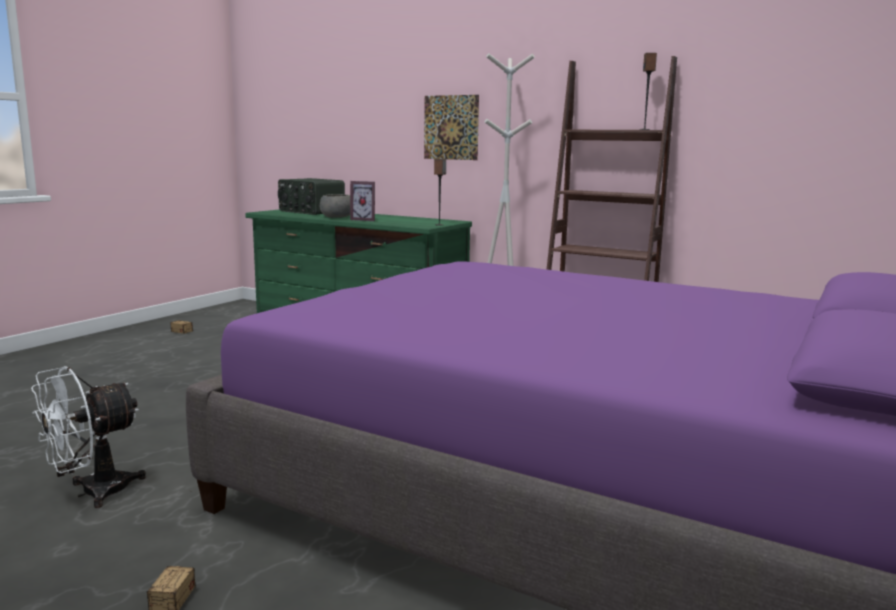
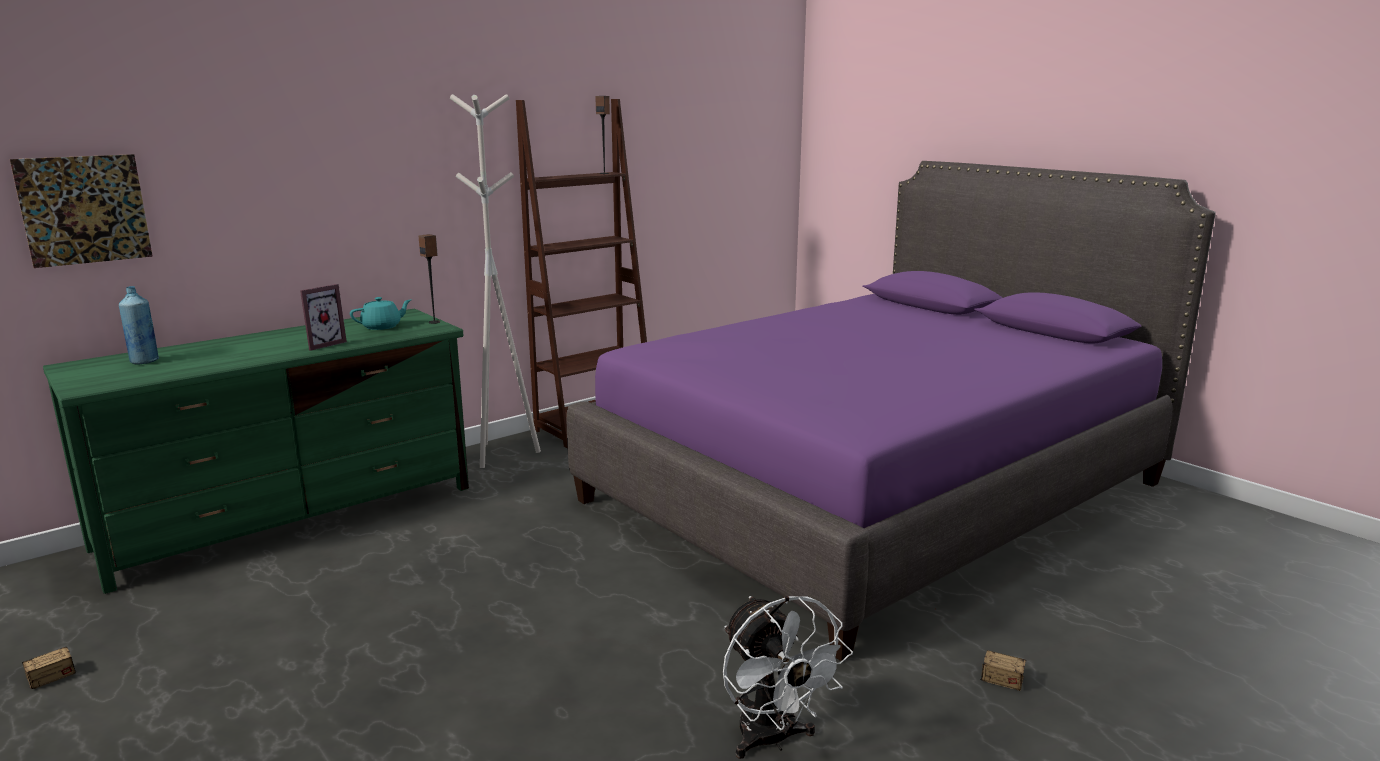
camera: 70 degrees left, 5 degrees up
radio [278,178,345,215] -> blue bottle [119,286,159,365]
grey bowl [320,194,350,218] -> none
picture [424,95,479,160] -> picture moved to [10,154,153,268]
none -> turquoise teapot [350,297,411,330]

